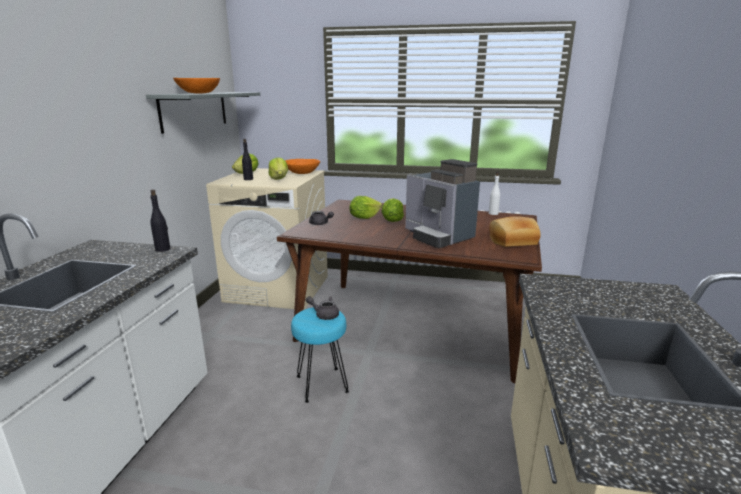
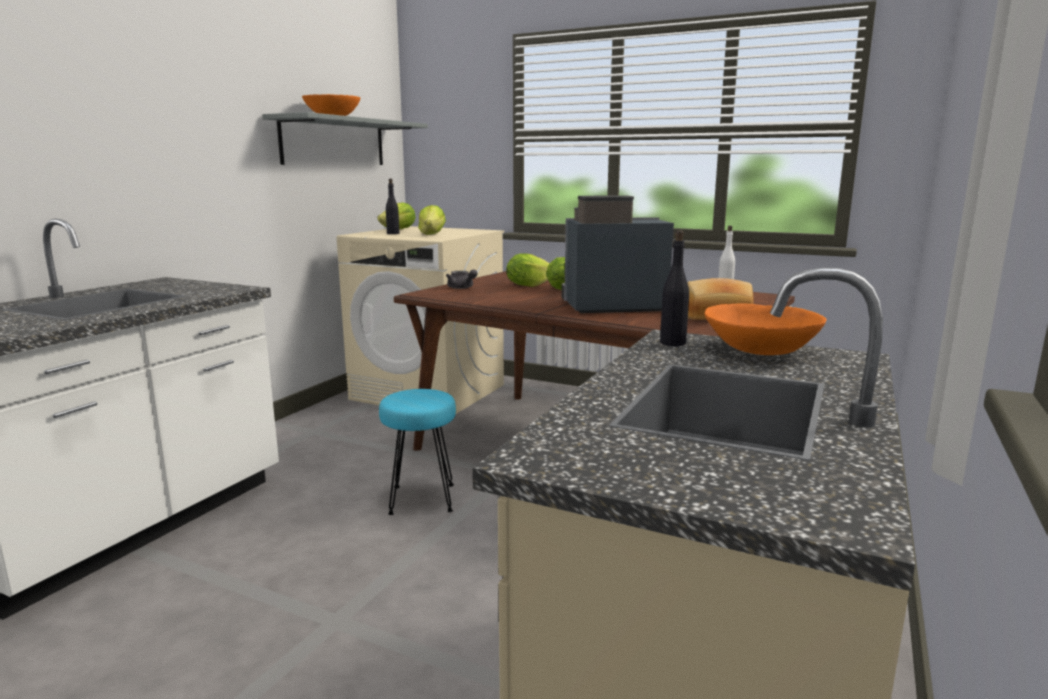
camera: 15 degrees right, 5 degrees down
black bottle [150,190,170,252] -> black bottle moved to [660,230,689,346]
orange bowl [285,159,320,174] -> orange bowl moved to [705,303,826,355]
grey teapot [306,296,339,320] -> none
coffee machine [405,159,480,248] -> coffee machine turned 105 degrees clockwise [562,195,674,313]

